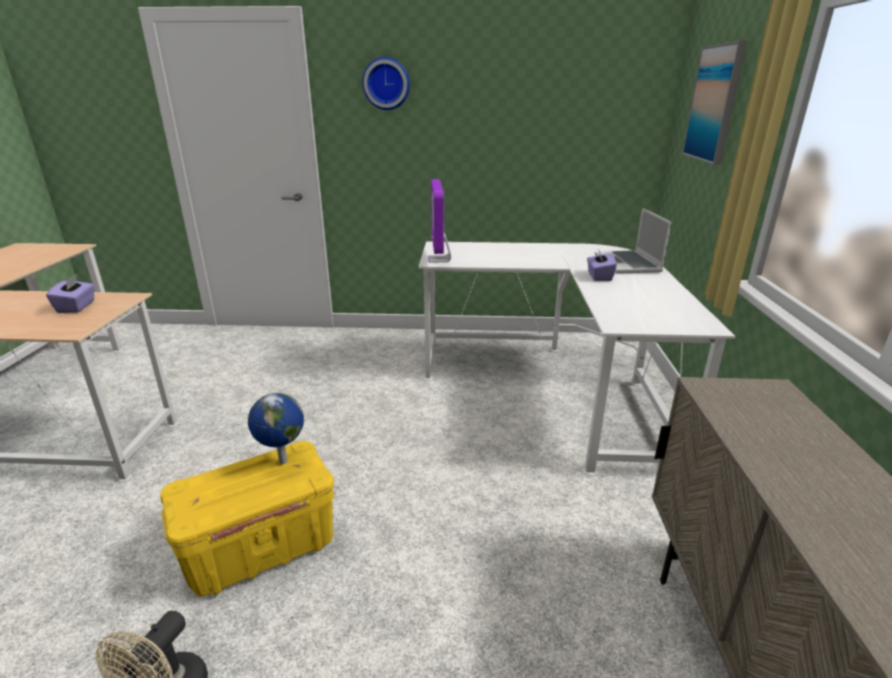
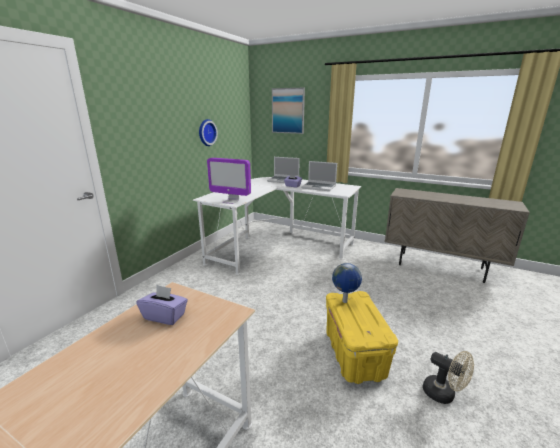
camera: 65 degrees left, 5 degrees down
wall clock [362,57,410,110] -> wall clock moved to [199,119,218,146]
none -> laptop [301,161,337,191]

